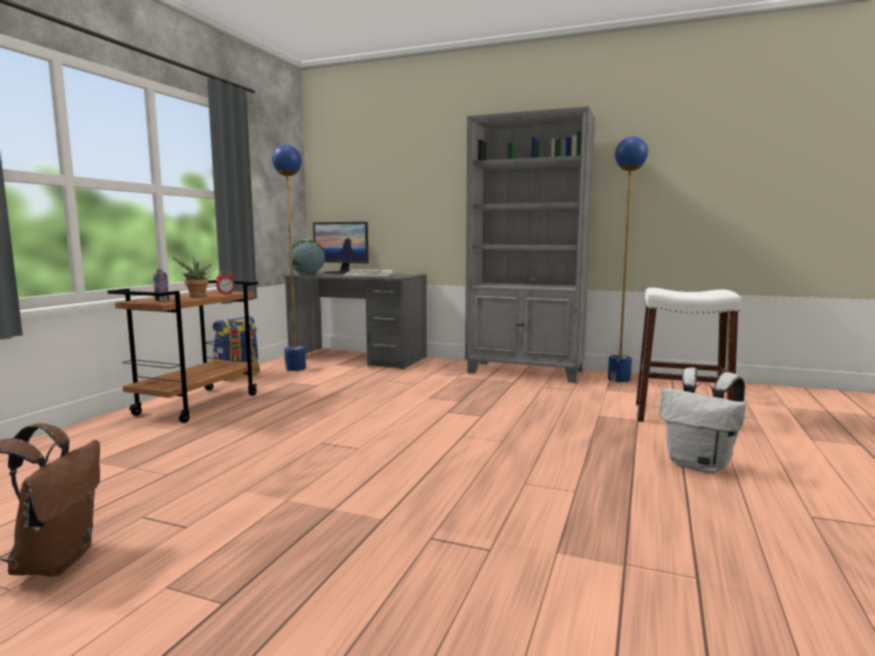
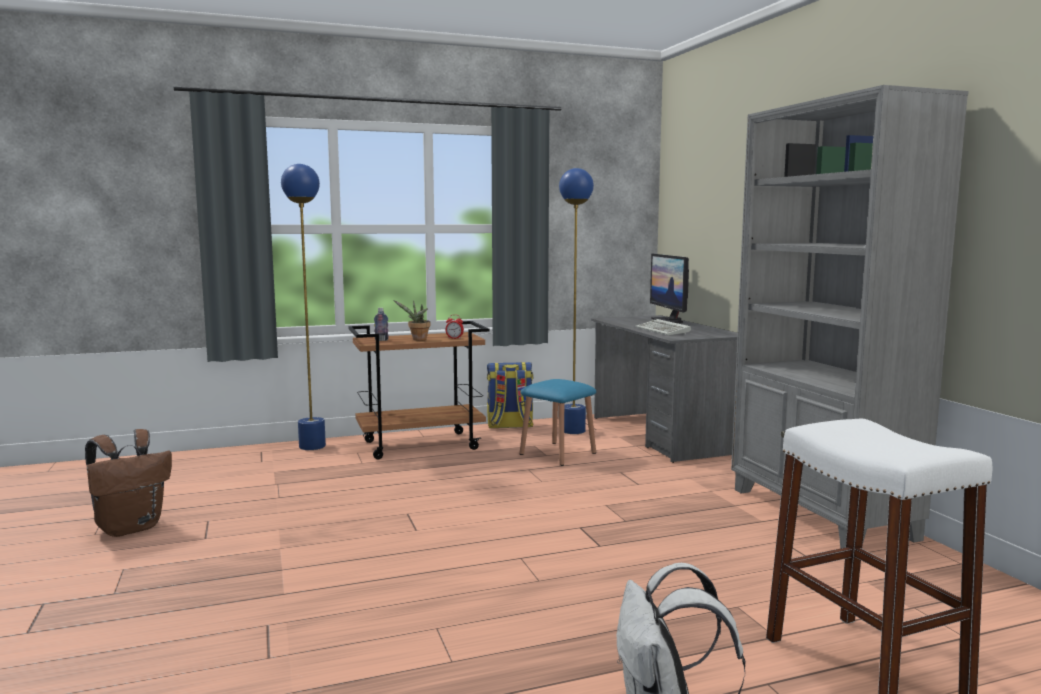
camera: 50 degrees right, 0 degrees up
globe [289,239,325,275] -> none
blue floor lamp [608,136,648,382] -> blue floor lamp moved to [281,164,326,450]
none -> blue stool [520,379,596,466]

